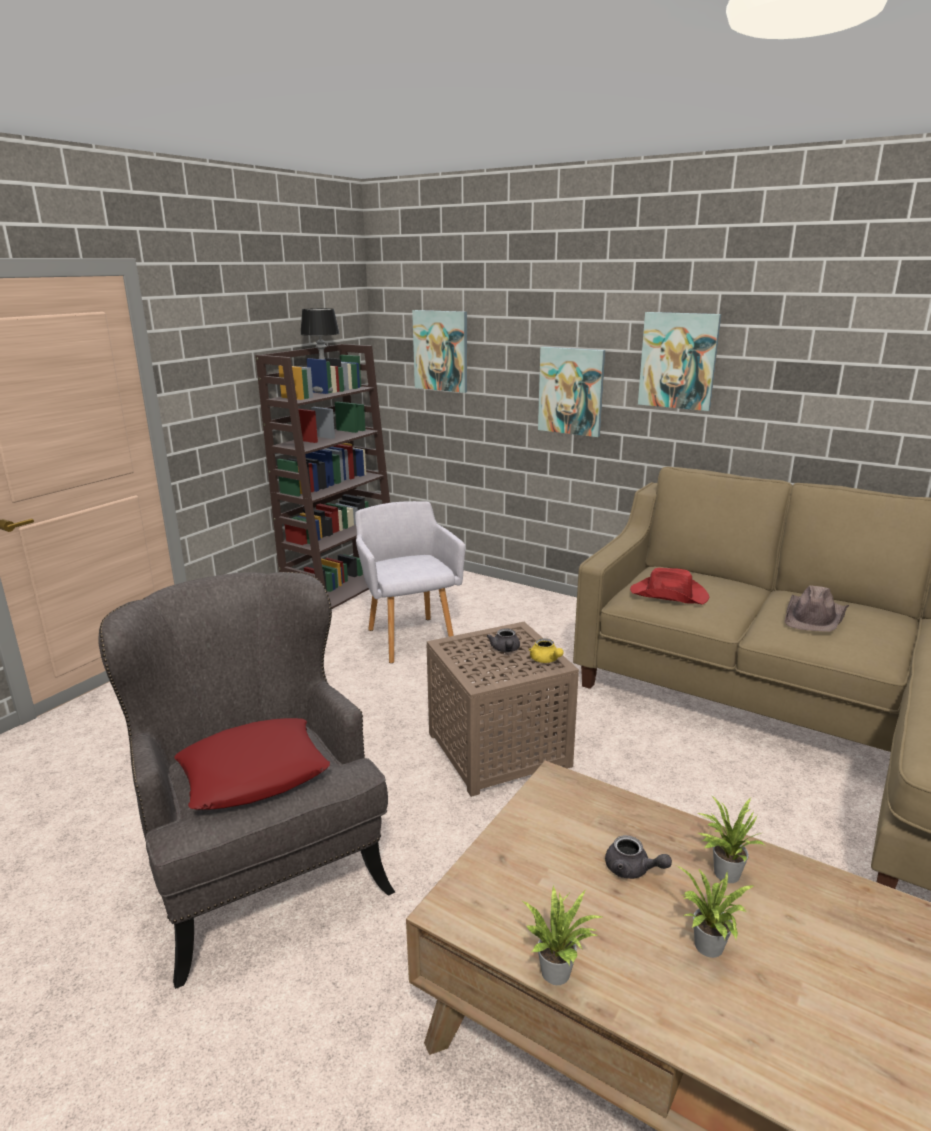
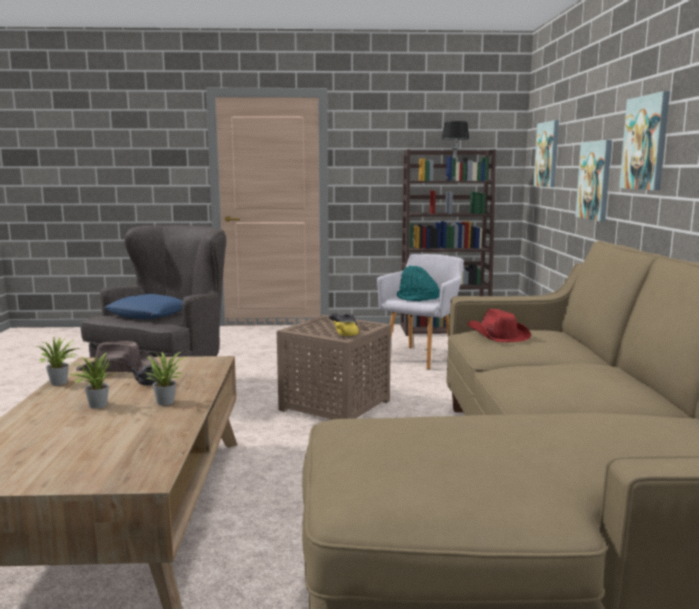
camera: 55 degrees right, 10 degrees down
red pillow [174,718,330,810] -> blue pillow [104,294,183,319]
brown hat [784,585,849,632] -> brown hat moved to [76,341,158,373]
none -> turquoise hat [397,266,440,301]

